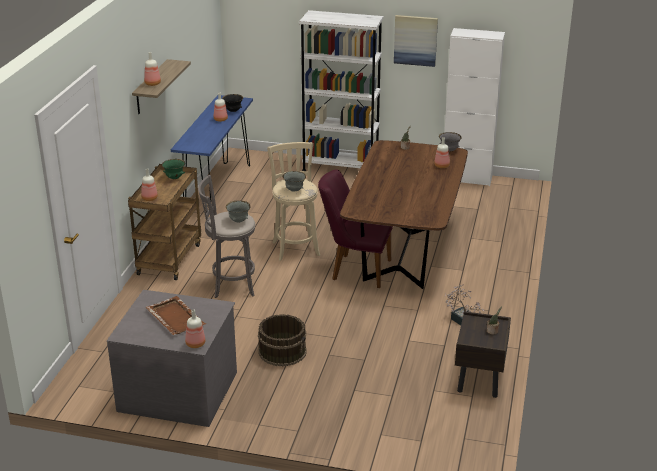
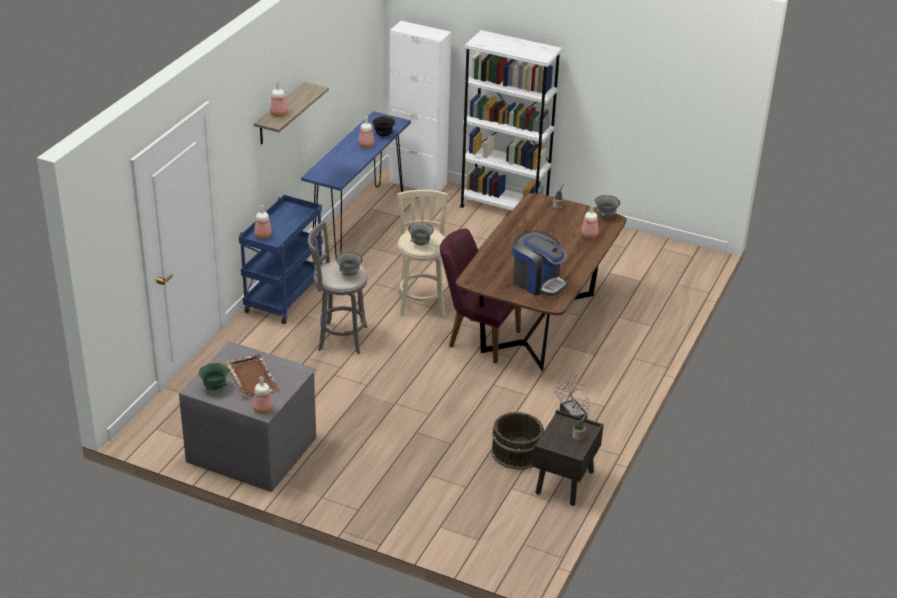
camera: 10 degrees right, 5 degrees up
brown cart [128,164,201,280] -> blue cart [239,195,323,324]
green bowl [162,159,185,179] -> green bowl moved to [199,363,229,390]
brown bucket [258,314,307,366] -> brown bucket moved to [491,412,544,470]
picture [394,15,438,67] -> none
white cabinet [445,28,505,186] -> white cabinet moved to [389,21,451,191]
none -> coffee machine [513,231,568,296]

